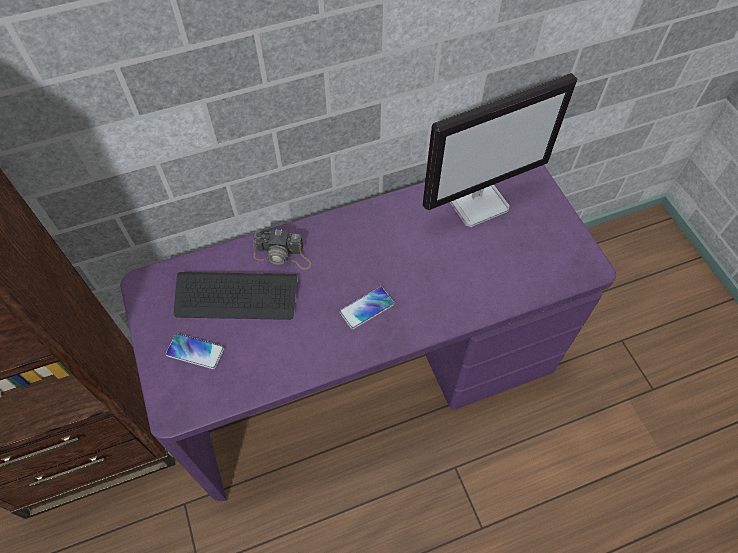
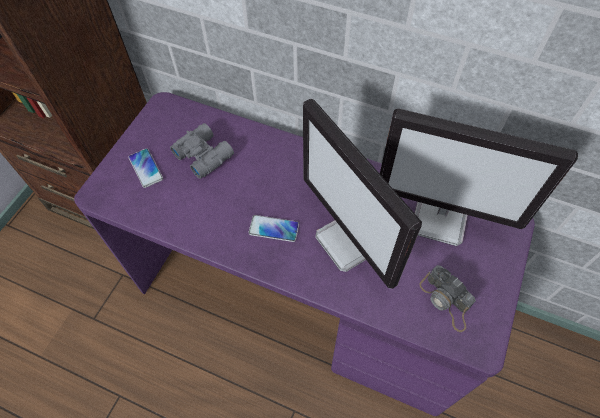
camera: 45 degrees right, 0 degrees up
keyboard [174,272,298,320] -> grey binoculars [170,123,234,179]
camera [253,229,311,270] -> camera moved to [419,265,476,332]
none -> monitor [303,99,422,289]

